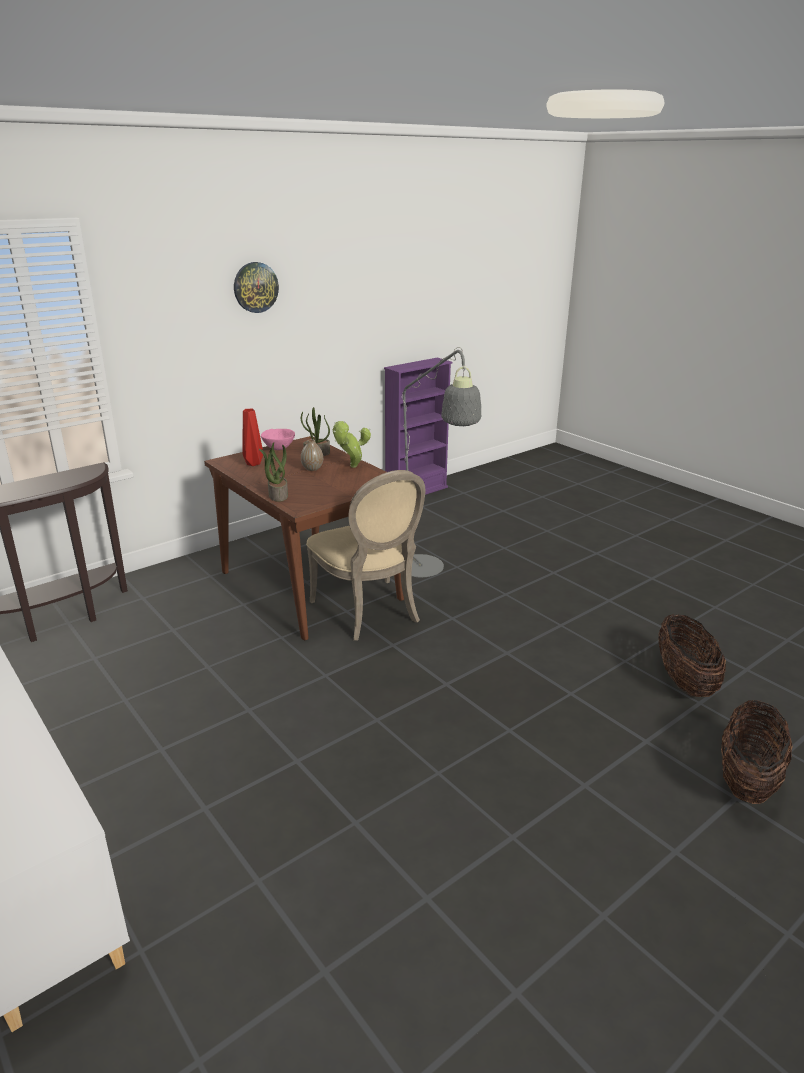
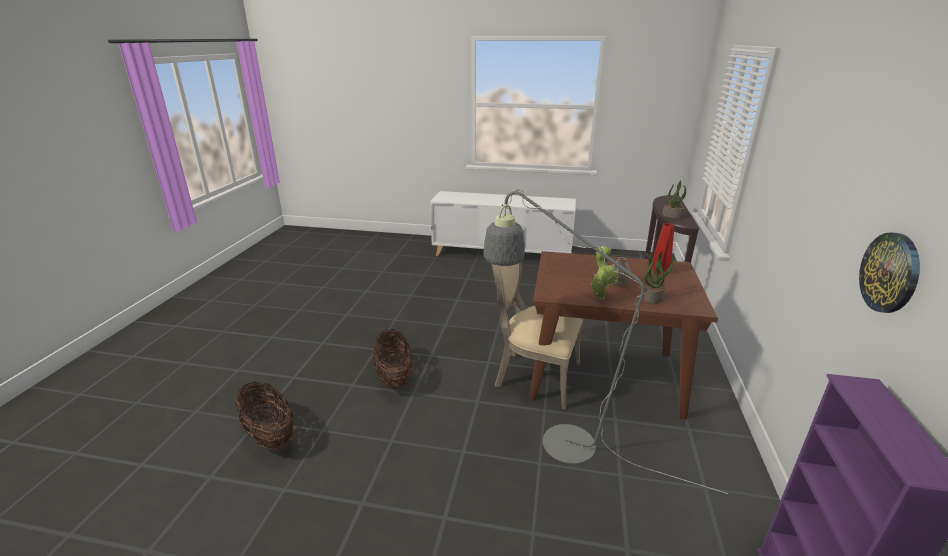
camera: 140 degrees right, 0 degrees up
wall clock [234,262,279,313] -> wall clock moved to [859,233,920,313]
potted plant [259,442,288,502] -> potted plant moved to [662,181,686,219]
pink bowl [261,429,295,450] -> none
basket [721,699,793,804] -> basket moved to [373,329,412,389]

